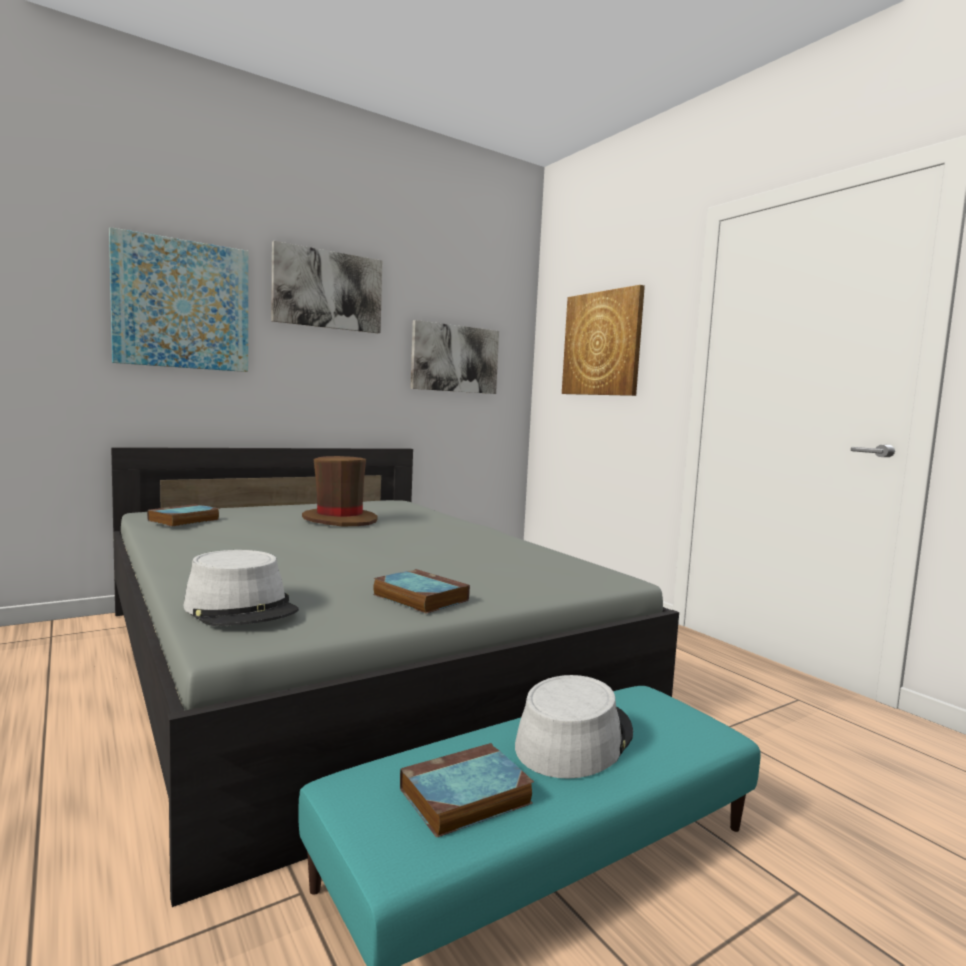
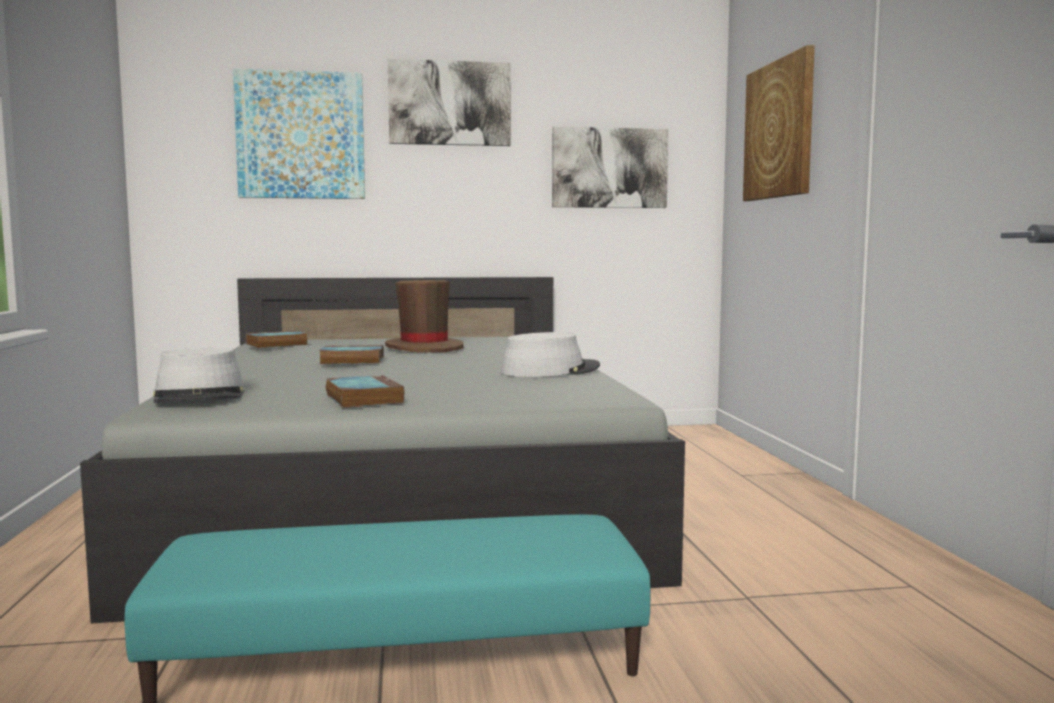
camera: 25 degrees right, 0 degrees up
book [400,743,534,838] -> book moved to [319,345,384,364]
grey hat [515,675,633,779] -> grey hat moved to [501,332,600,377]

